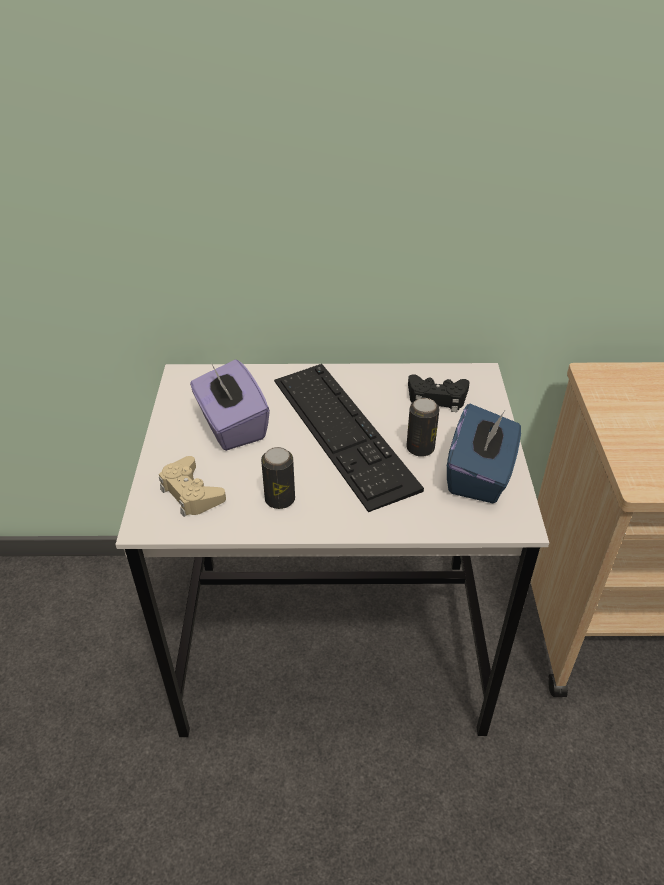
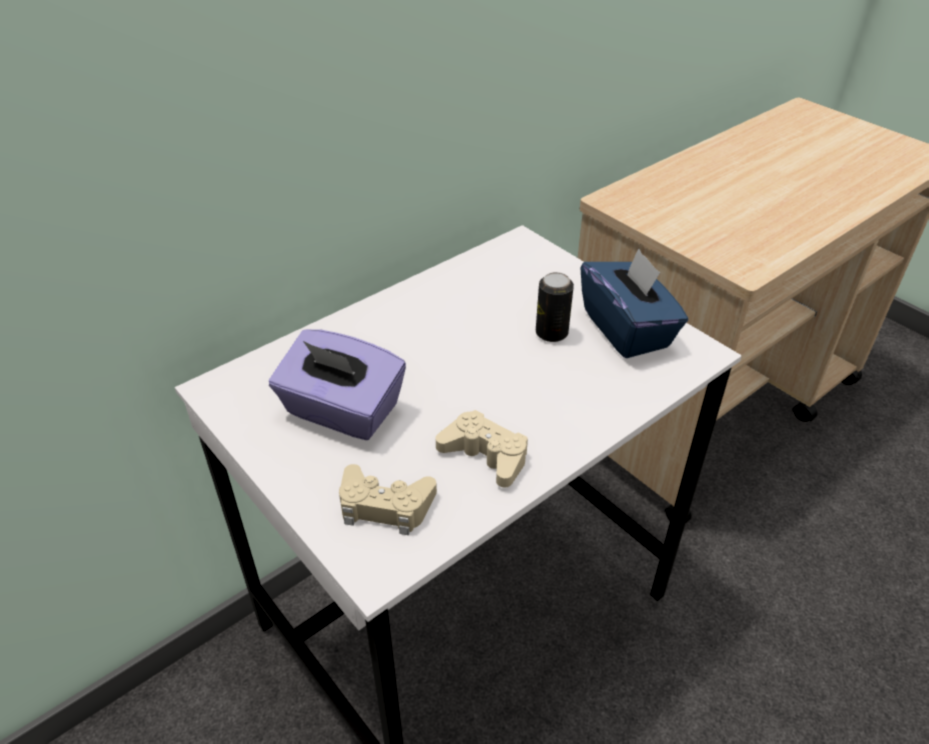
camera: 40 degrees left, 0 degrees up
can [261,447,295,509] -> beige game controller [436,410,528,488]
keyboard [274,364,424,512] -> none
black game controller [408,374,470,412] -> none

